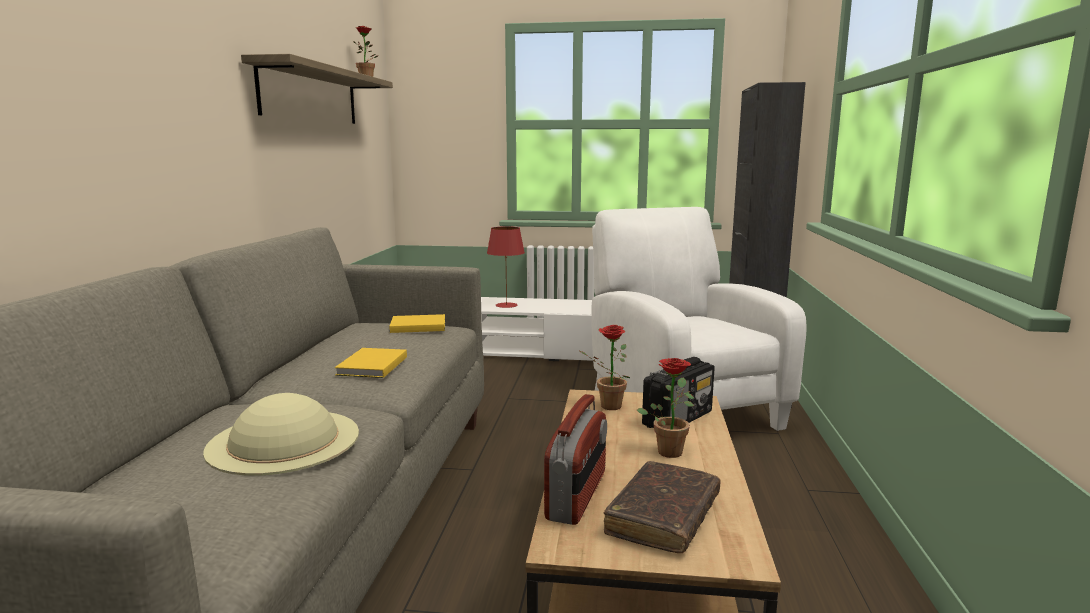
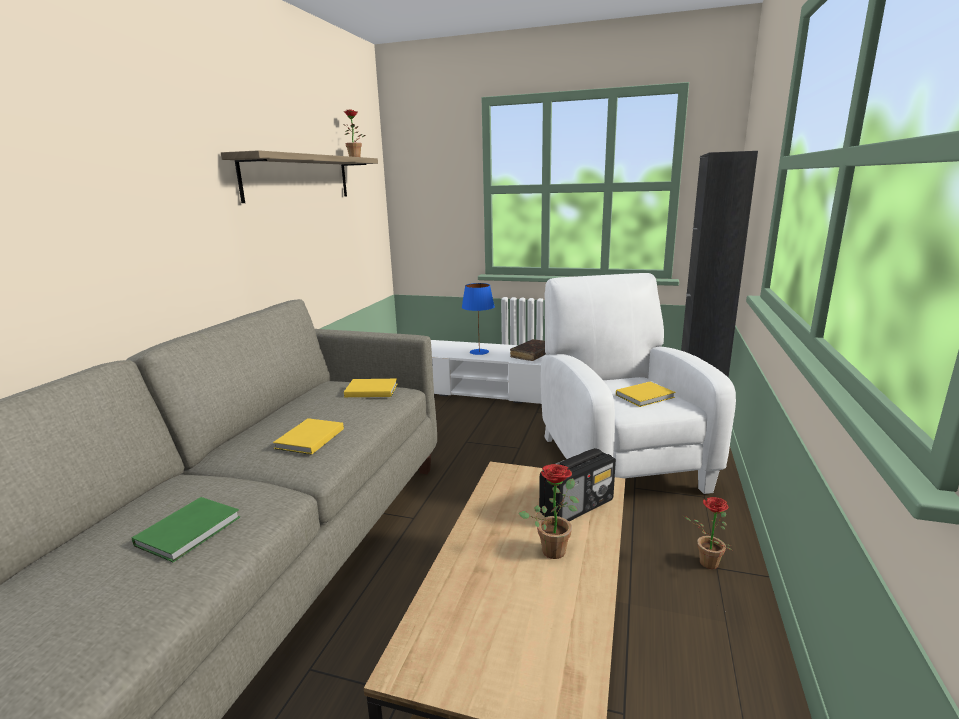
camera: 10 degrees right, 5 degrees up
beige hat [203,393,359,476] -> green book [132,497,240,562]
red table lamp [487,226,525,308] -> blue table lamp [462,283,495,355]
radio [544,394,607,525] -> none
potted plant [578,325,631,410] -> potted plant moved to [682,497,733,569]
brown book [604,461,721,553] -> brown book moved to [510,339,546,361]
none -> yellow book [616,382,675,407]

